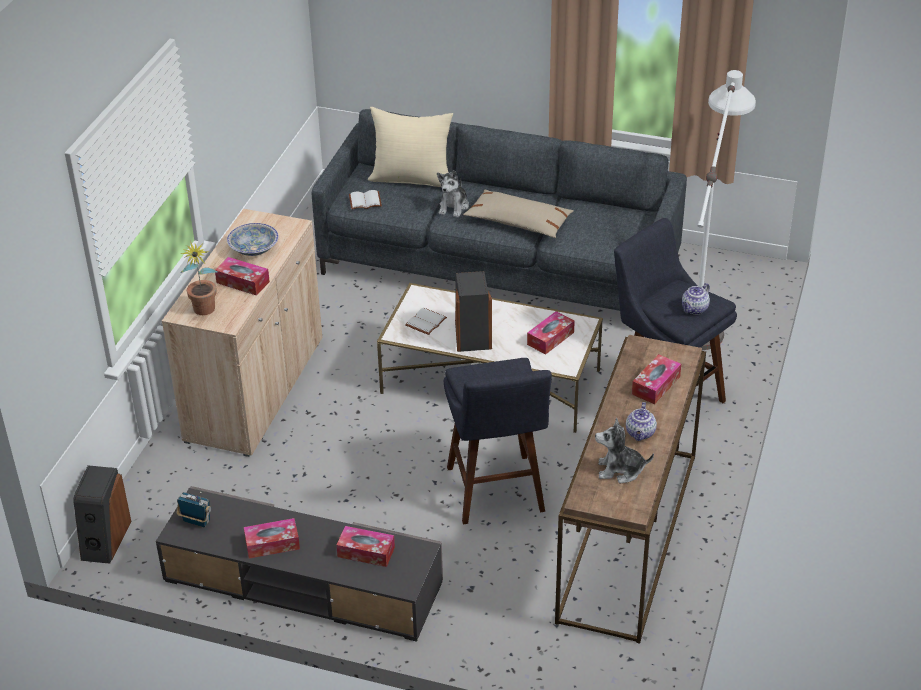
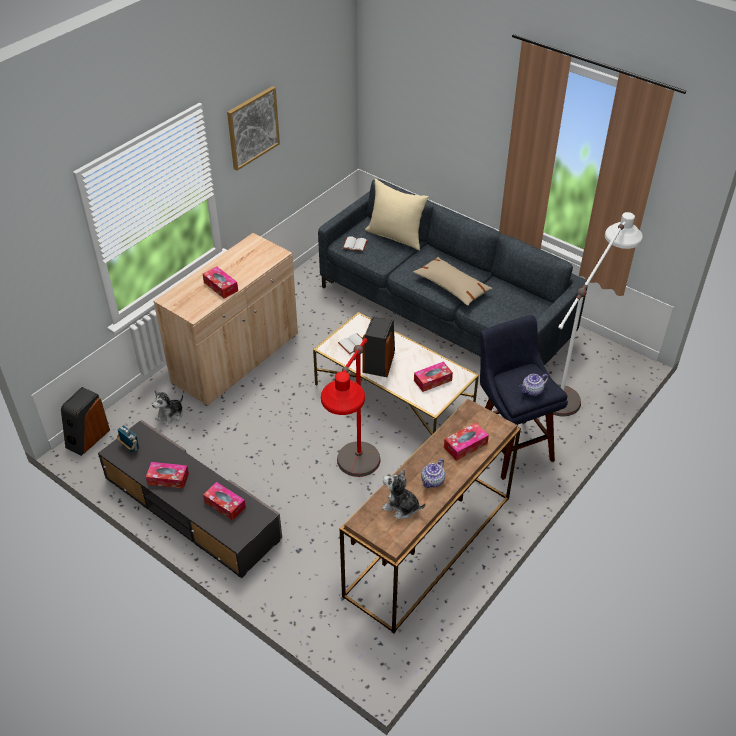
camera: 20 degrees right, 5 degrees up
potted plant [181,241,217,315] -> none
bowl [227,223,279,256] -> none
plush toy [437,170,469,217] -> plush toy moved to [152,390,183,427]
blue stool [444,358,552,525] -> red floor lamp [321,338,381,477]
none -> picture [227,86,280,171]

